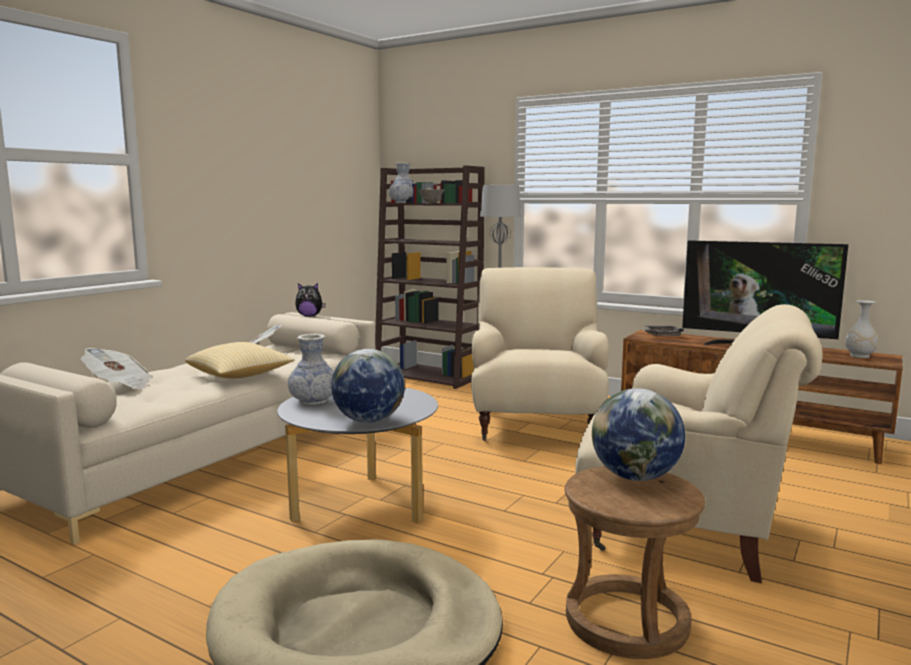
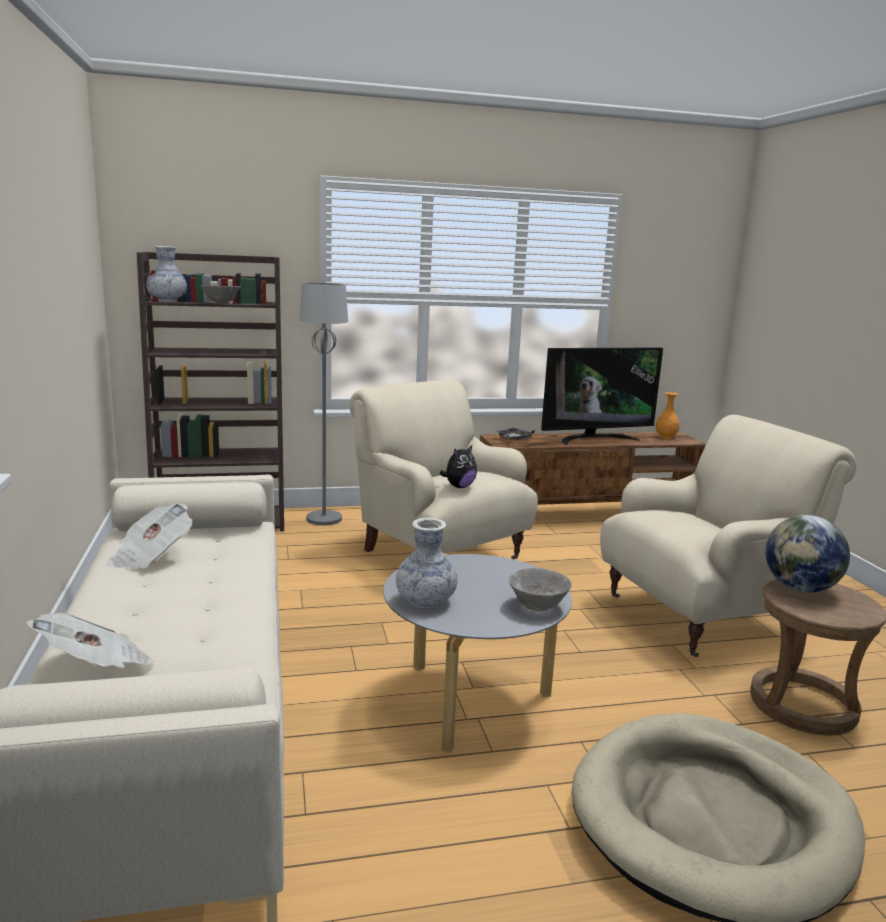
camera: 45 degrees left, 5 degrees up
pillow [185,342,295,379] -> none
plush toy [295,283,326,317] -> plush toy moved to [439,445,477,488]
globe [331,349,405,423] -> grey bowl [508,568,572,611]
white vase [845,300,878,358] -> orange vase [656,392,680,439]

